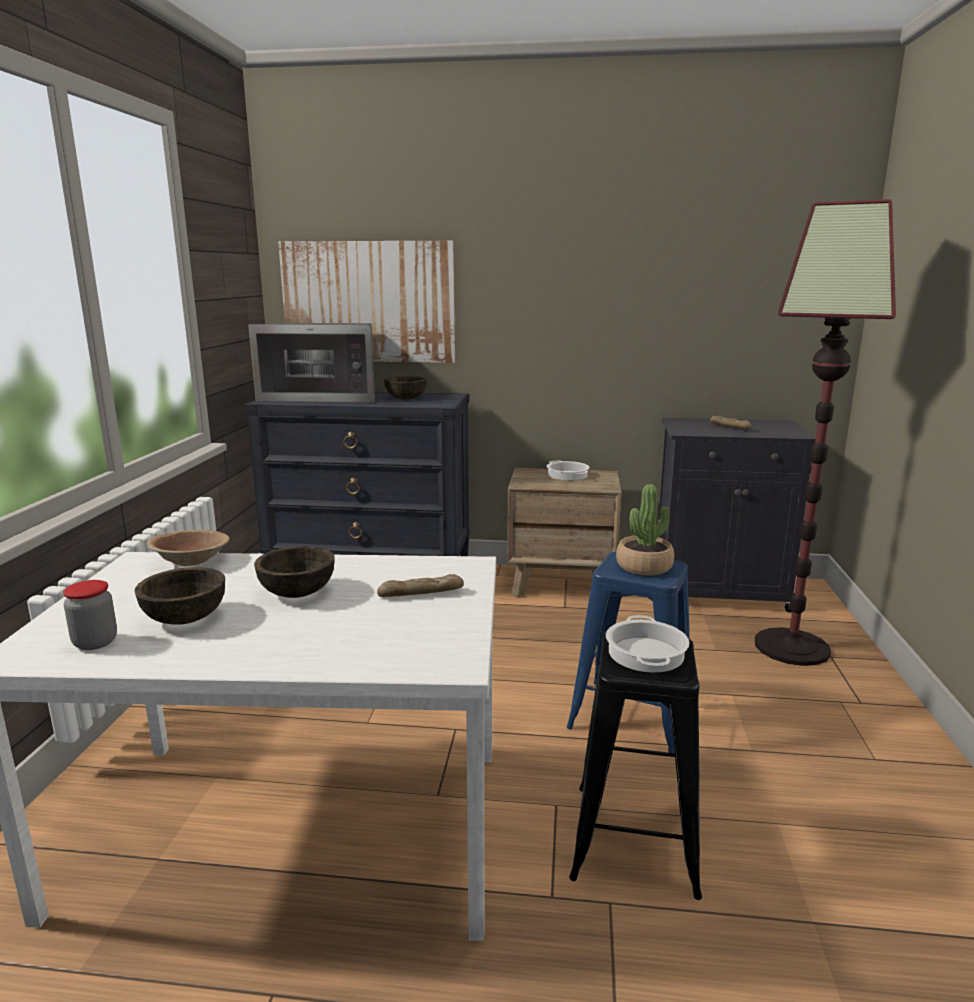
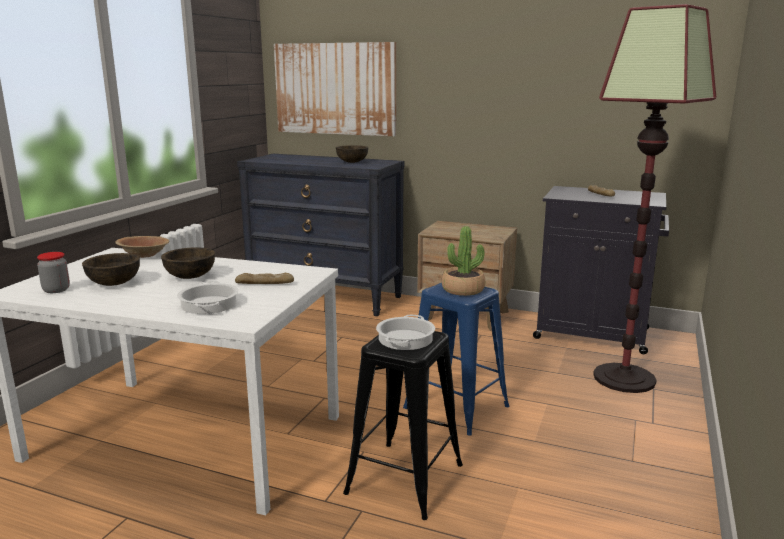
camera: 15 degrees right, 0 degrees up
microwave [248,323,375,403] -> none
cooking pot [547,461,590,480] -> cooking pot moved to [177,281,239,314]

